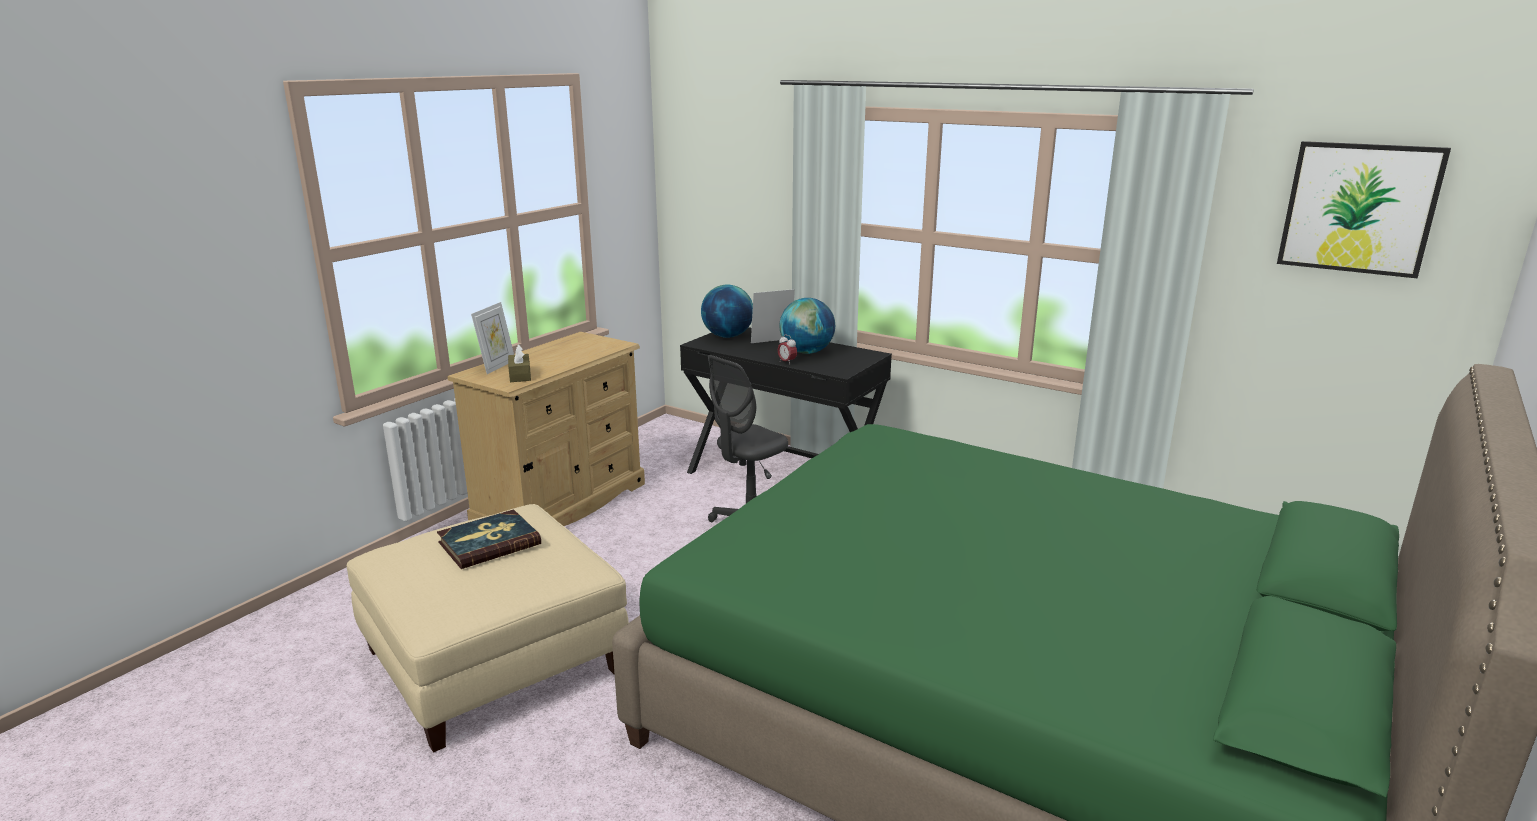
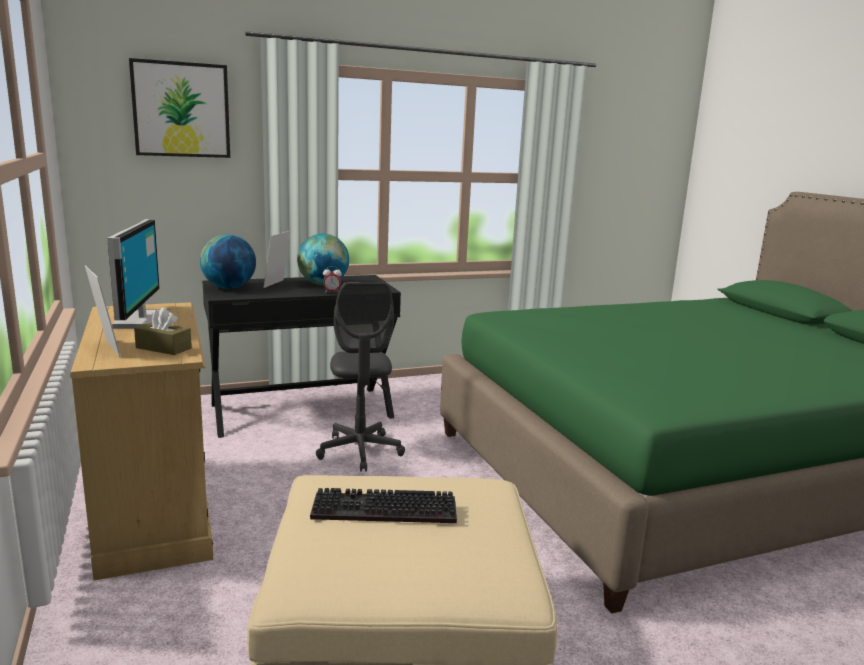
camera: 55 degrees left, 5 degrees down
book [437,509,541,569] -> keyboard [310,488,457,523]
picture [1277,141,1451,278] -> picture moved to [129,58,230,158]
none -> monitor [107,219,171,329]

